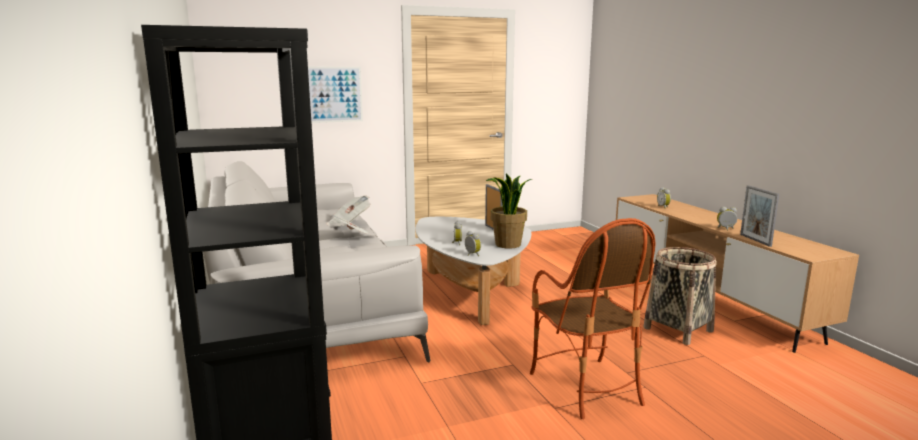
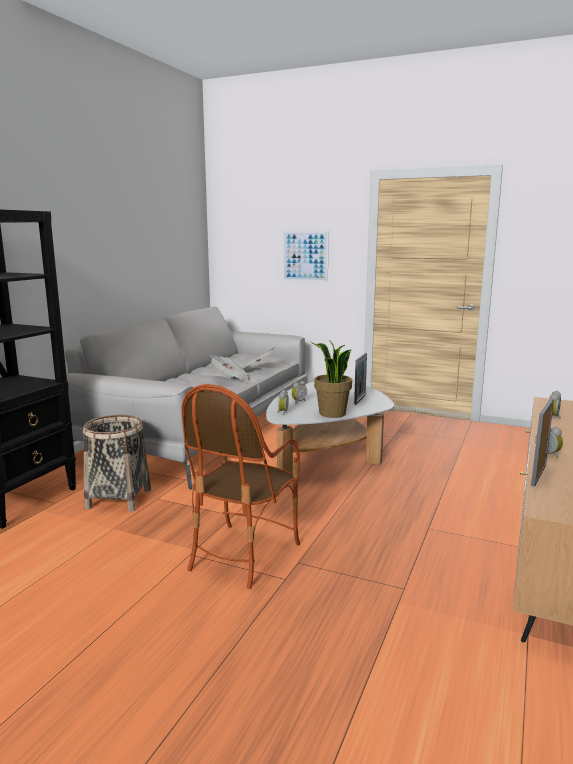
camera: 45 degrees right, 0 degrees up
basket [643,247,717,345] -> basket moved to [83,415,151,512]

